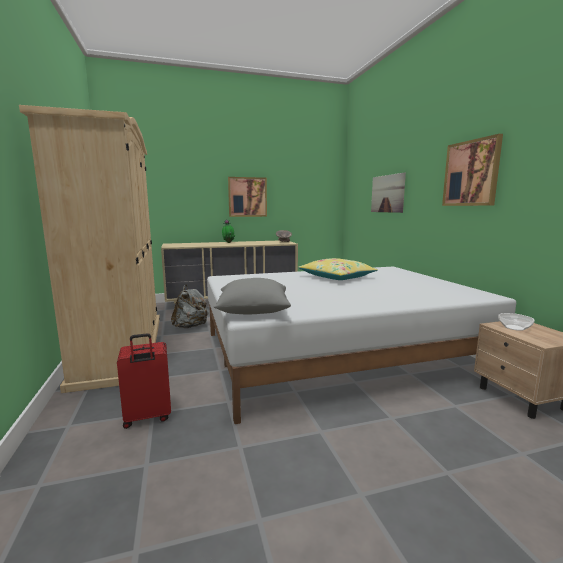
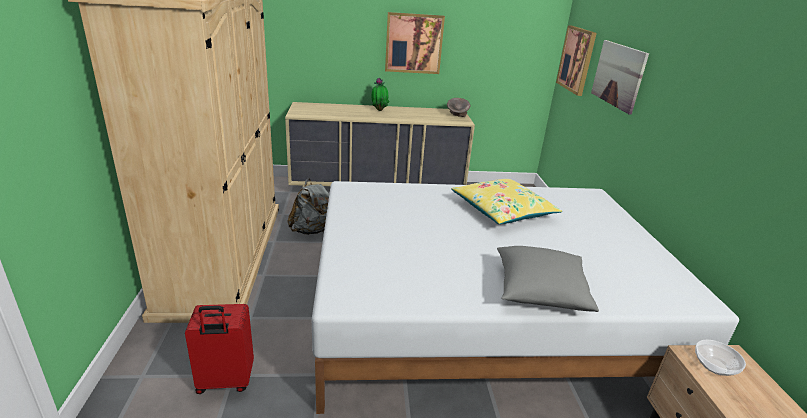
camera: 10 degrees right, 15 degrees up
grey pillow [214,278,291,315] -> grey pillow moved to [497,246,599,312]
picture [442,134,503,206] -> picture moved to [556,25,597,96]

